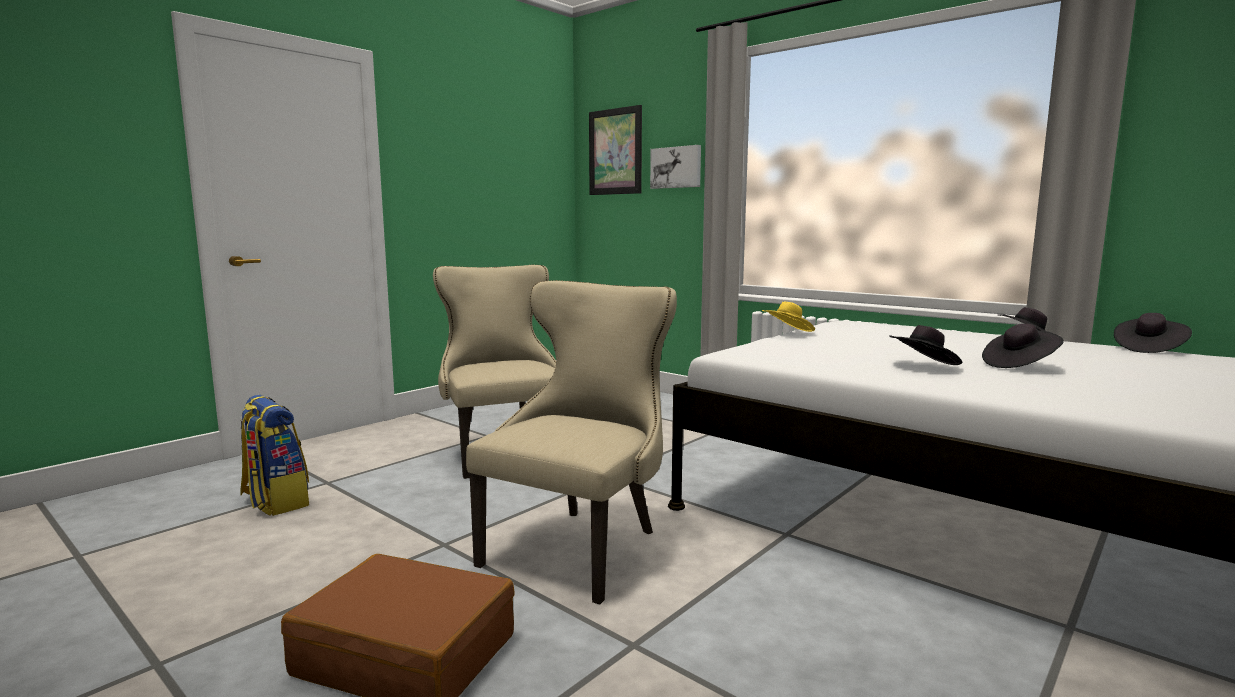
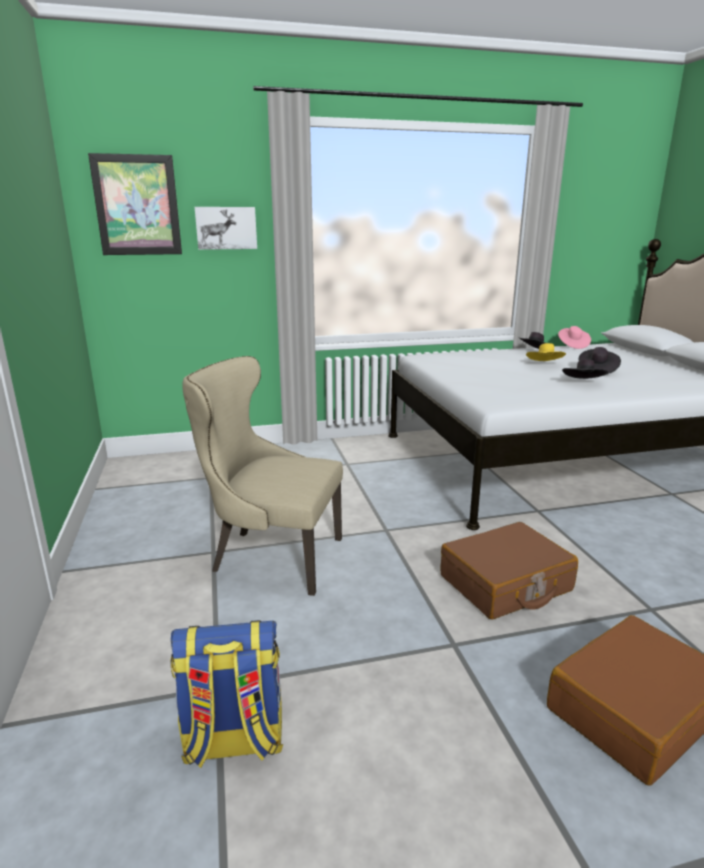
camera: 55 degrees left, 10 degrees up
beige chair [466,280,677,605] -> brown suitcase [440,522,578,619]
yellow hat [762,302,815,332] -> yellow hat moved to [526,343,566,361]
black hat [1114,313,1192,353] -> pink hat [558,326,591,349]

